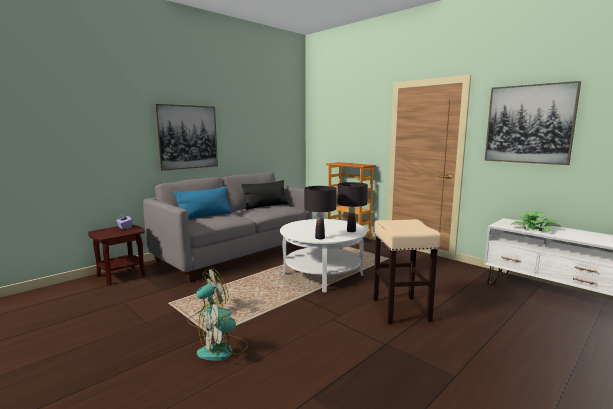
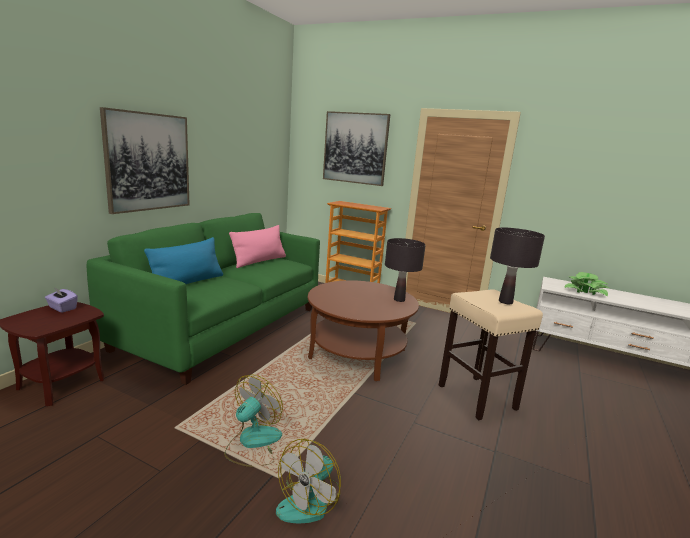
camera: 20 degrees left, 5 degrees up
grey sofa [143,172,312,282] -> green sofa [87,213,320,385]
black pillow [242,180,288,210] -> pink pillow [229,225,286,268]
white coffee table [280,219,367,292] -> brown coffee table [308,280,419,381]
black table lamp [304,186,337,239] -> black table lamp moved to [490,228,545,304]
picture [485,81,581,165] -> picture moved to [323,111,390,186]

